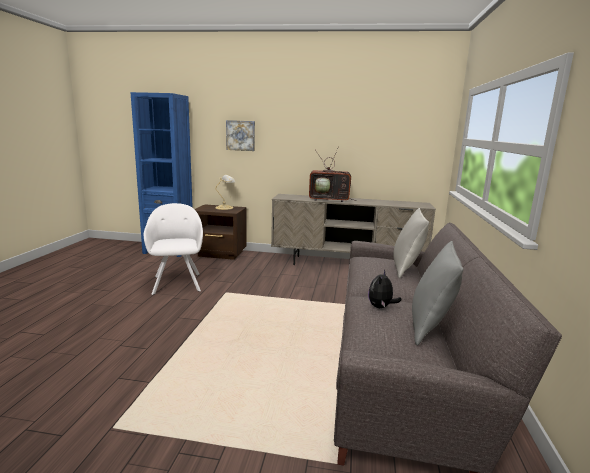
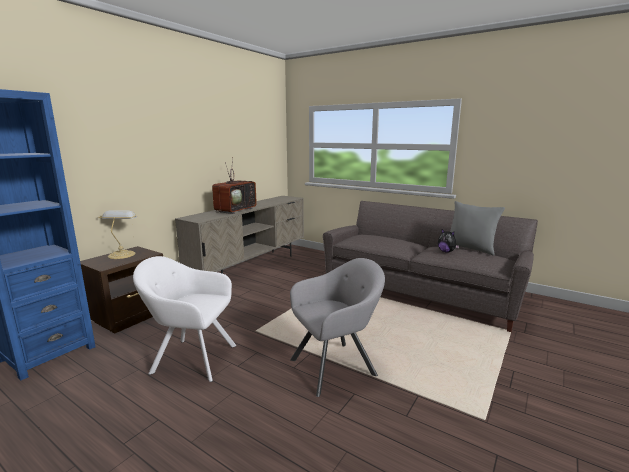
camera: 65 degrees left, 0 degrees up
picture [226,120,255,151] -> none
grey pillow [393,208,429,278] -> none
none -> grey armchair [290,258,385,397]

